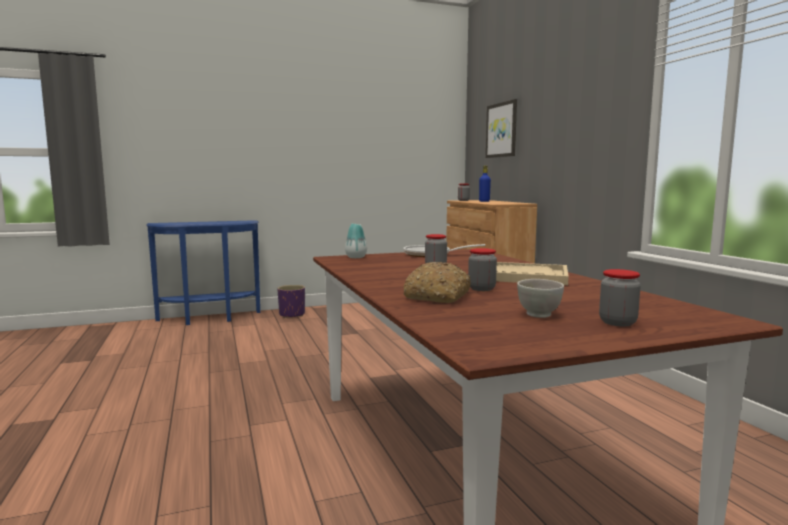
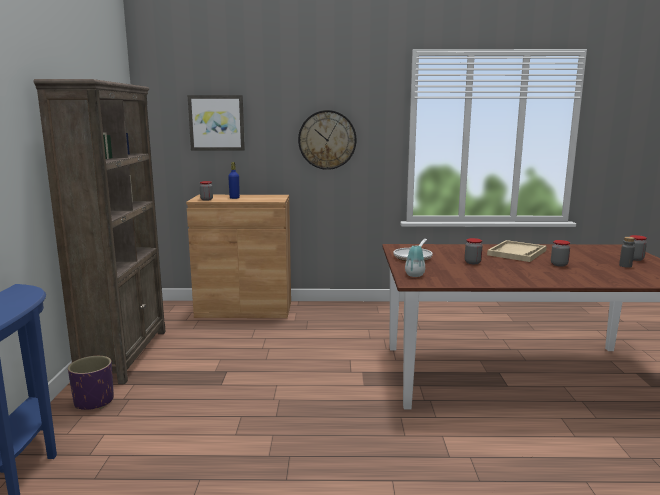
camera: 70 degrees left, 5 degrees up
bread [404,262,471,303] -> none
white bowl [517,279,564,318] -> grey bottle [619,237,635,268]
none -> brown bookcase [33,79,166,384]
none -> wall clock [298,110,356,170]

